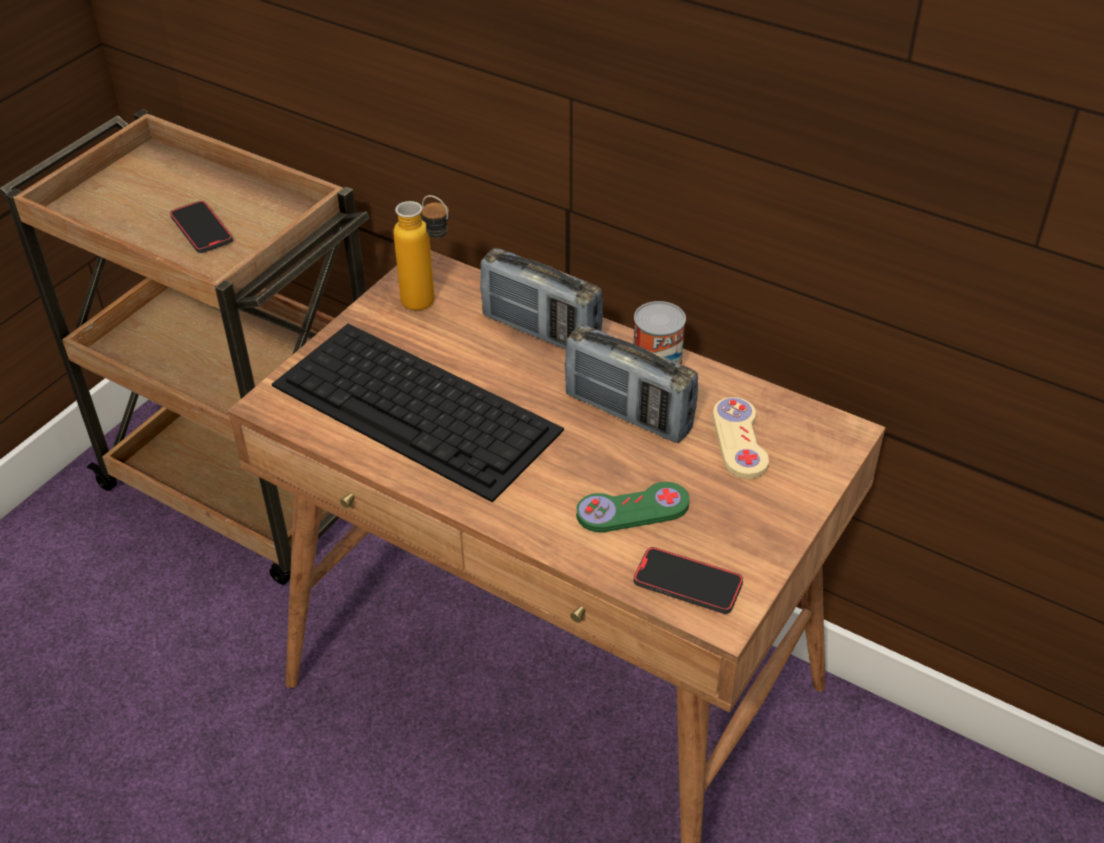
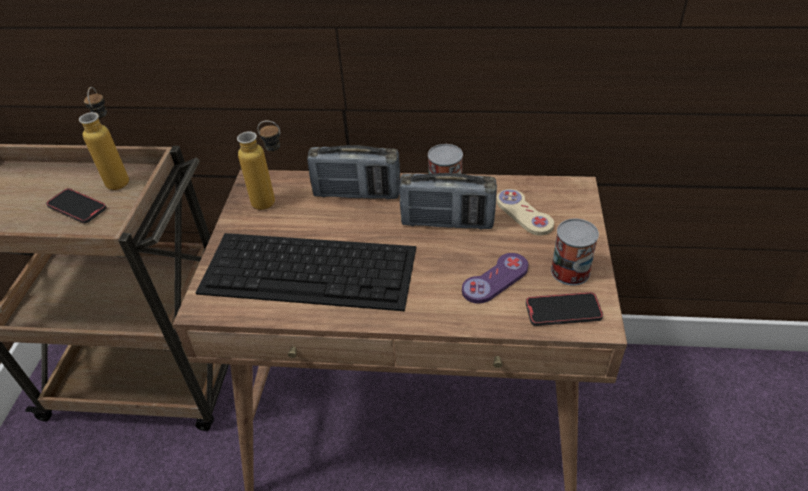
camera: 25 degrees left, 0 degrees up
green game controller [576,482,690,532] -> purple game controller [462,253,528,304]
none -> bottle [79,87,129,190]
none -> can [551,219,599,286]

